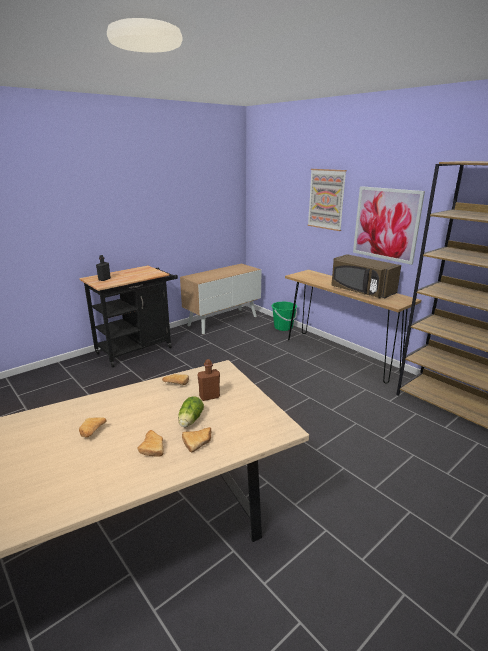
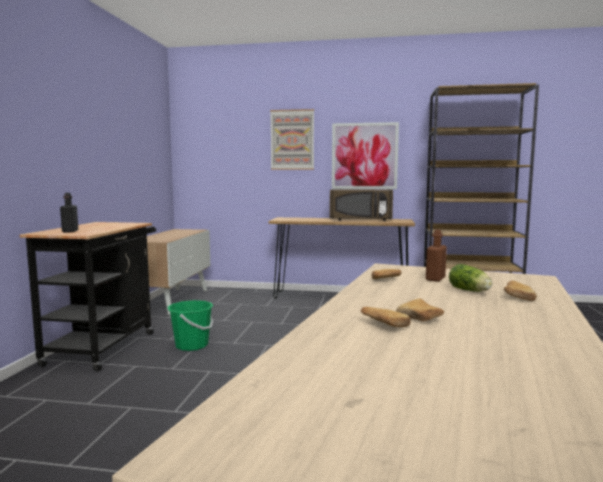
camera: 40 degrees left, 15 degrees down
bread [137,430,164,457] -> bread moved to [361,307,411,327]
green bucket [271,301,297,331] -> green bucket moved to [168,300,213,351]

